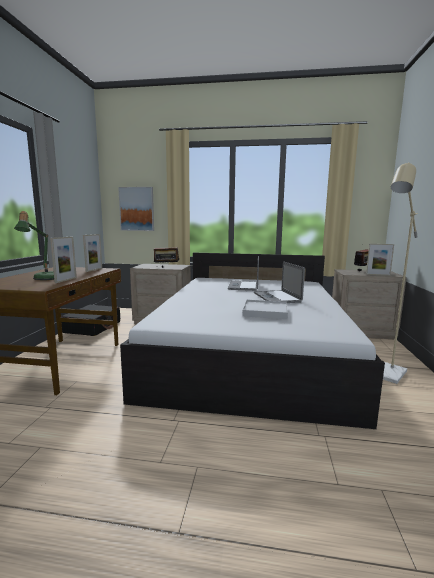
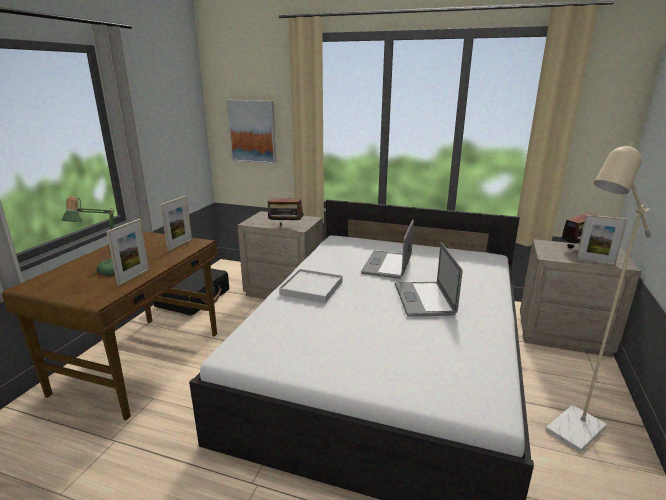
camera: 10 degrees right, 10 degrees up
white tray [242,300,288,319] -> white tray moved to [279,269,342,303]

